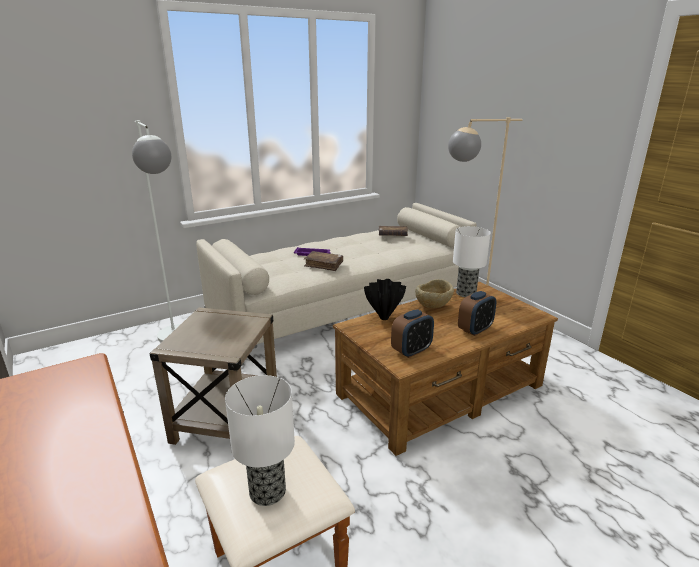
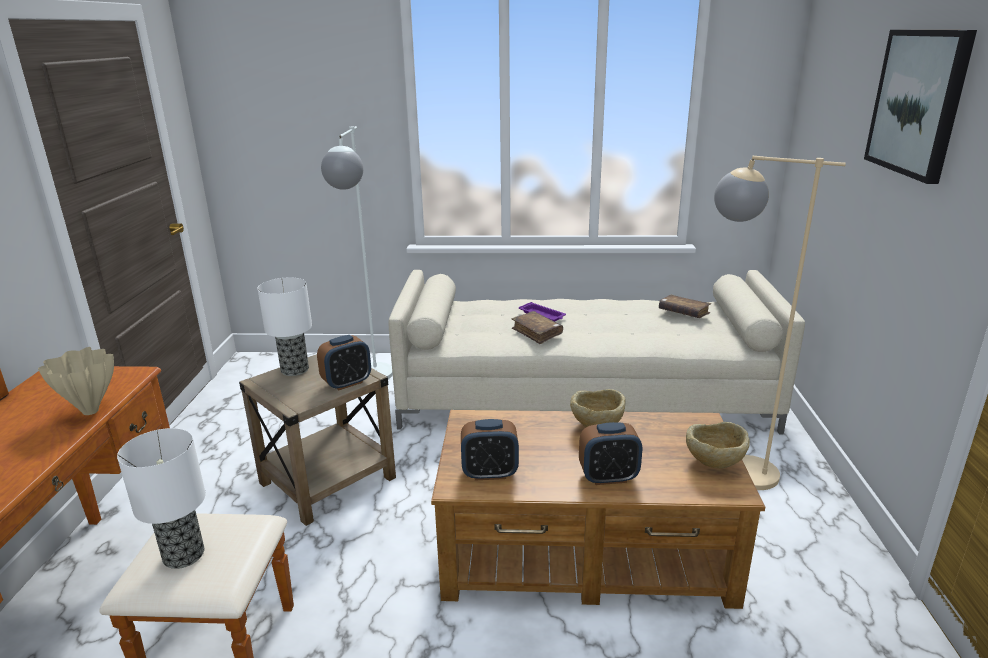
camera: 35 degrees right, 0 degrees up
black vase [364,279,406,320] -> none
table lamp [453,226,491,297] -> table lamp moved to [257,278,312,376]
none -> beige vase [38,347,114,415]
none -> alarm clock [317,335,371,390]
none -> beige bowl [686,422,750,469]
none -> picture [864,30,977,184]

